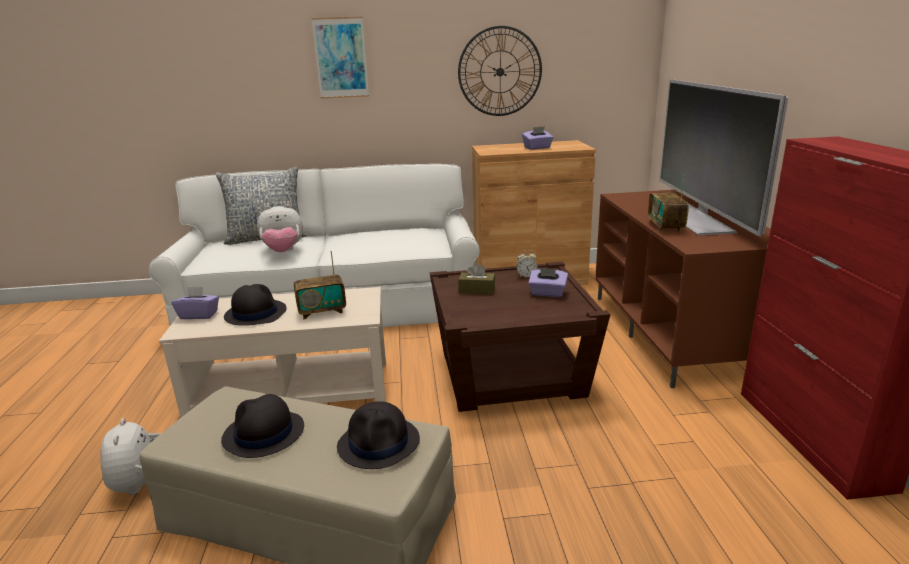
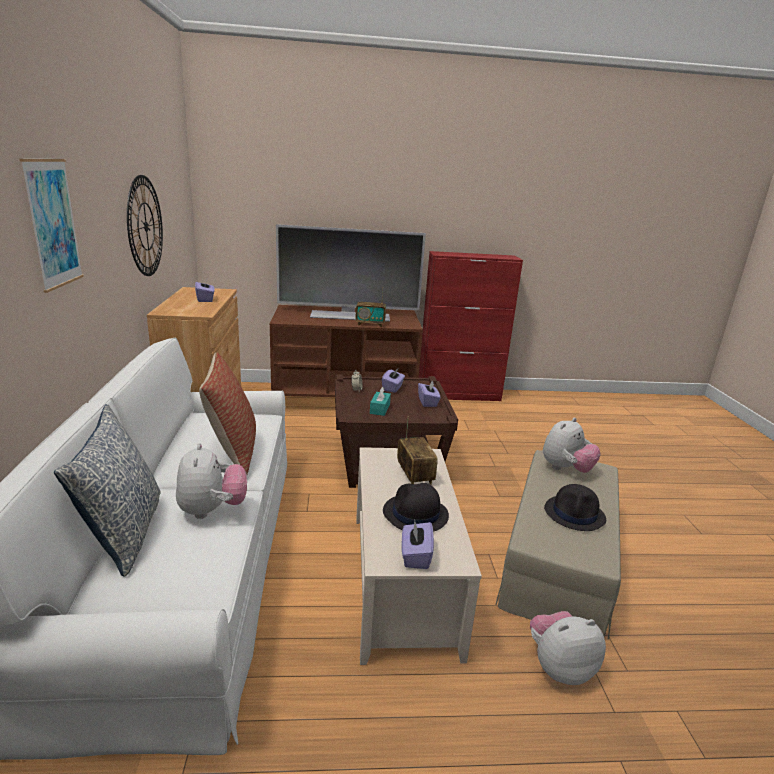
camera: 90 degrees left, 0 degrees up
black hat [337,401,420,469] -> plush toy [543,418,601,473]
brown tissue box [458,263,495,294] -> turquoise tissue box [370,387,391,416]
none -> pillow [199,352,256,474]
none -> purple tissue box [418,381,441,407]

